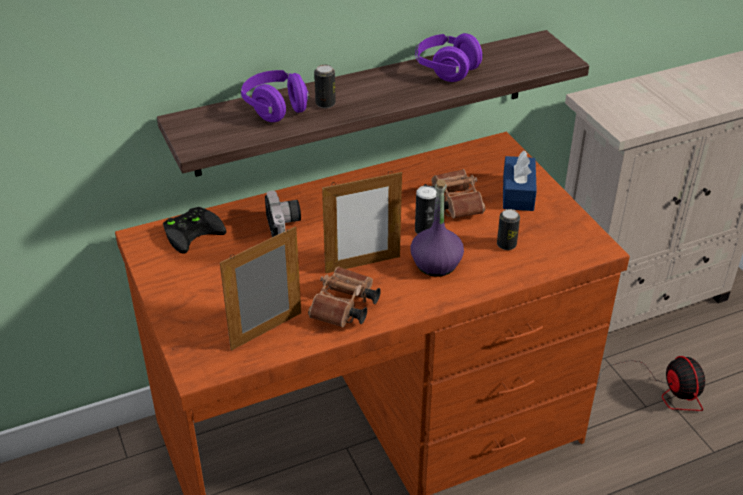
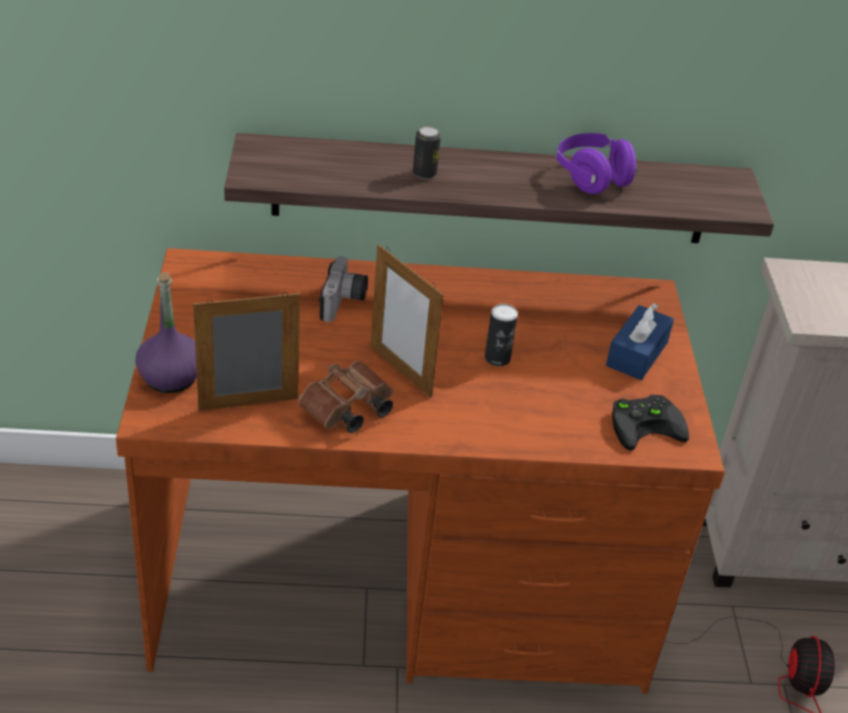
camera: 20 degrees right, 0 degrees up
black game controller [163,207,226,254] -> black game controller moved to [612,395,689,451]
purple headphones [241,70,310,122] -> none
picture frame [322,172,402,273] -> picture frame turned 45 degrees clockwise [370,244,444,398]
purple bottle [411,179,464,276] -> purple bottle moved to [135,272,197,393]
brown binoculars [424,169,485,219] -> none
can [497,209,520,250] -> none

